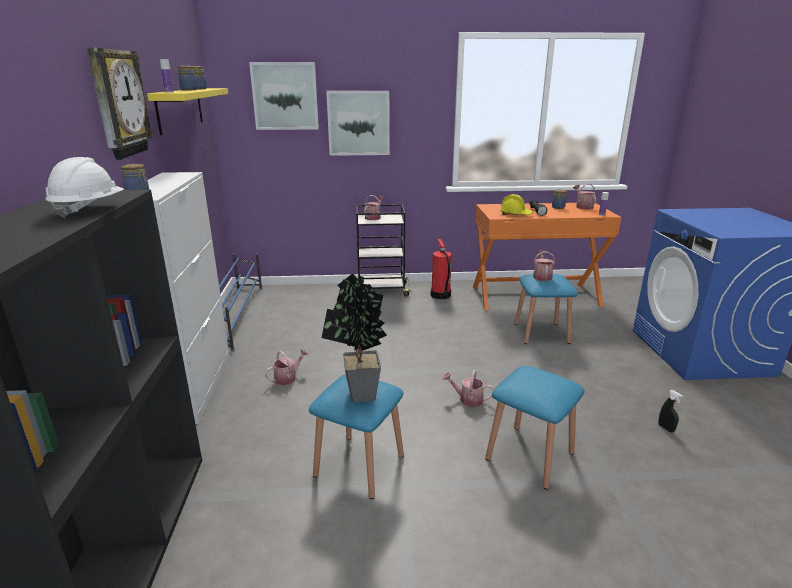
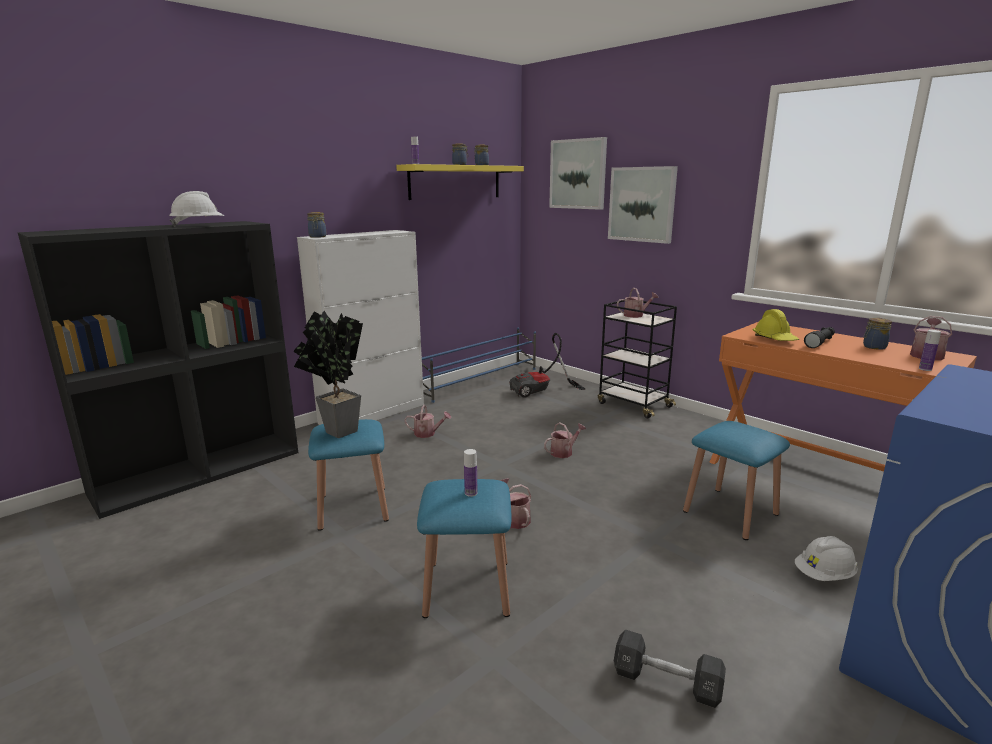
camera: 50 degrees right, 5 degrees down
wall clock [87,48,153,160] -> none
fire extinguisher [431,238,452,299] -> none
watering can [533,250,555,281] -> watering can moved to [544,422,586,458]
black spray bottle [658,390,682,433] -> black dumbbell [614,629,726,708]
none -> bottle [464,449,478,497]
none -> vacuum cleaner [509,333,585,397]
none -> white hard hat [795,536,858,581]

